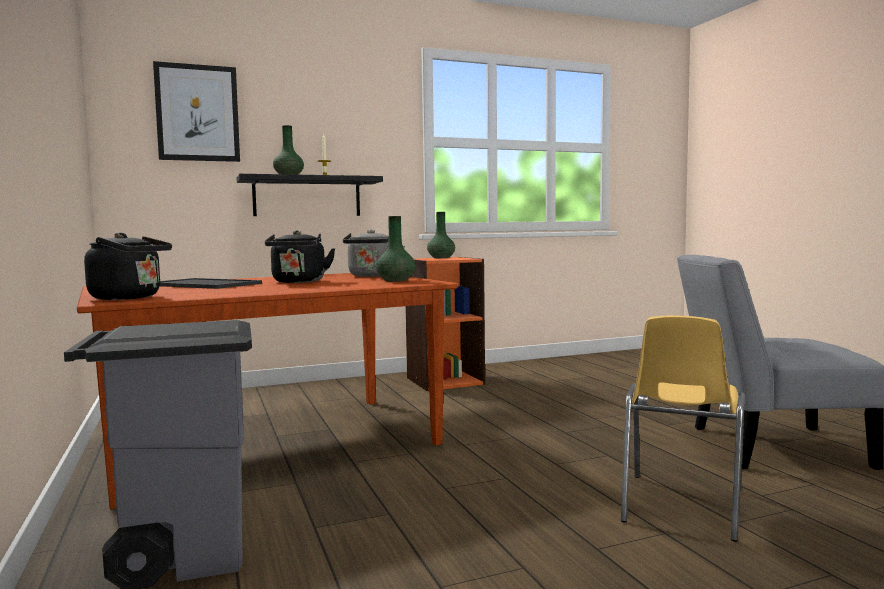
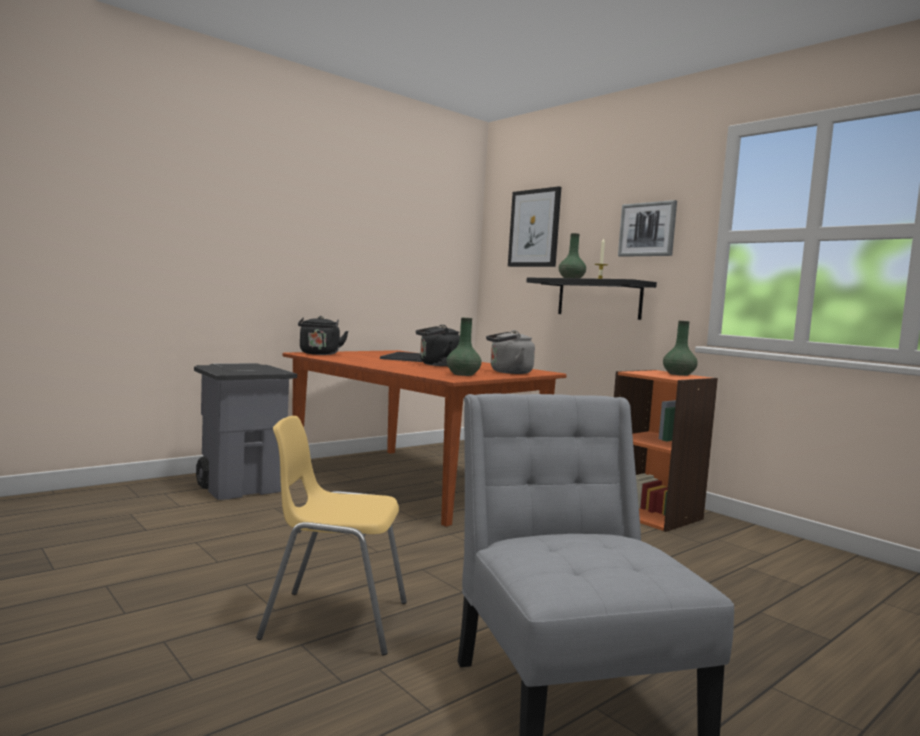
camera: 70 degrees right, 0 degrees up
none -> picture [618,200,677,257]

